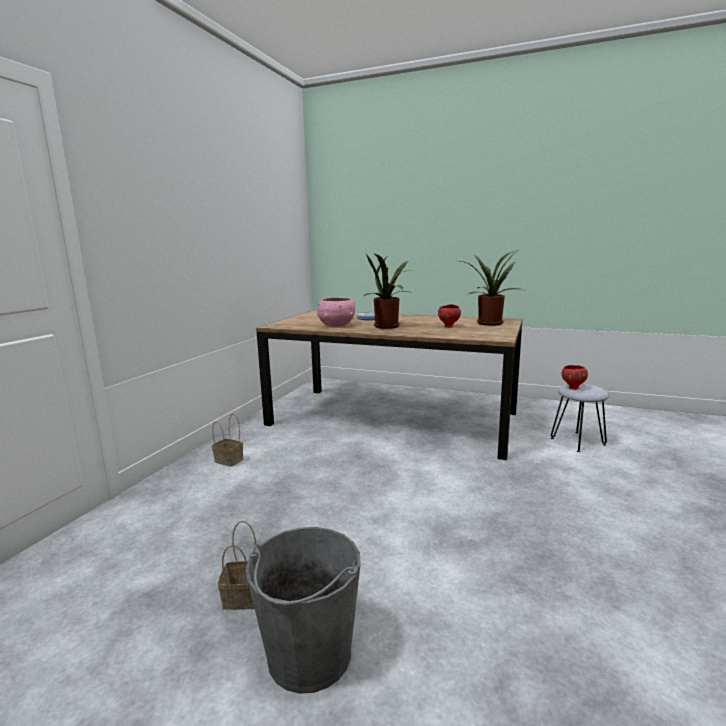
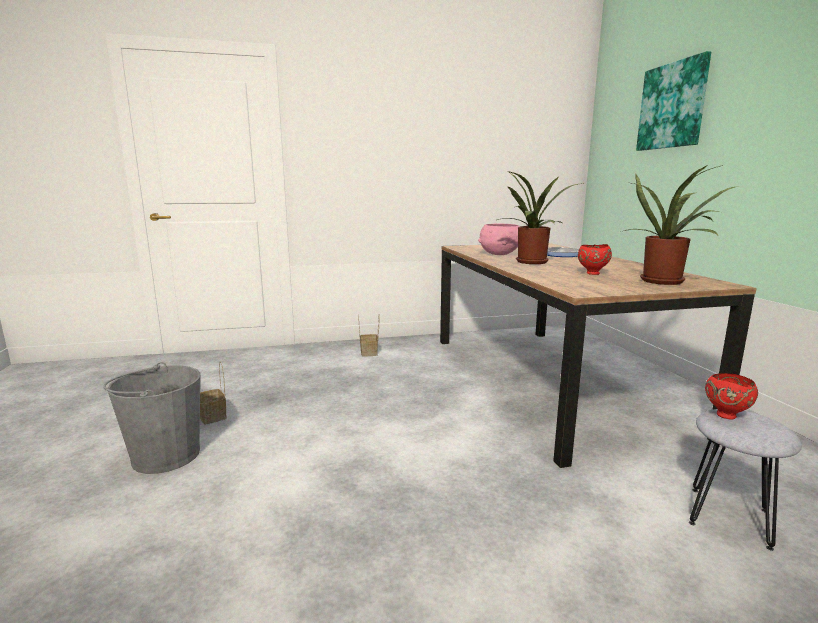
camera: 55 degrees right, 0 degrees up
none -> picture [636,51,711,151]

